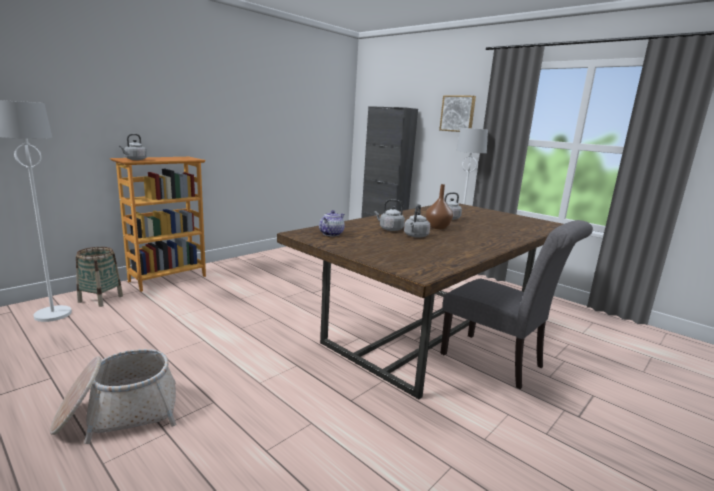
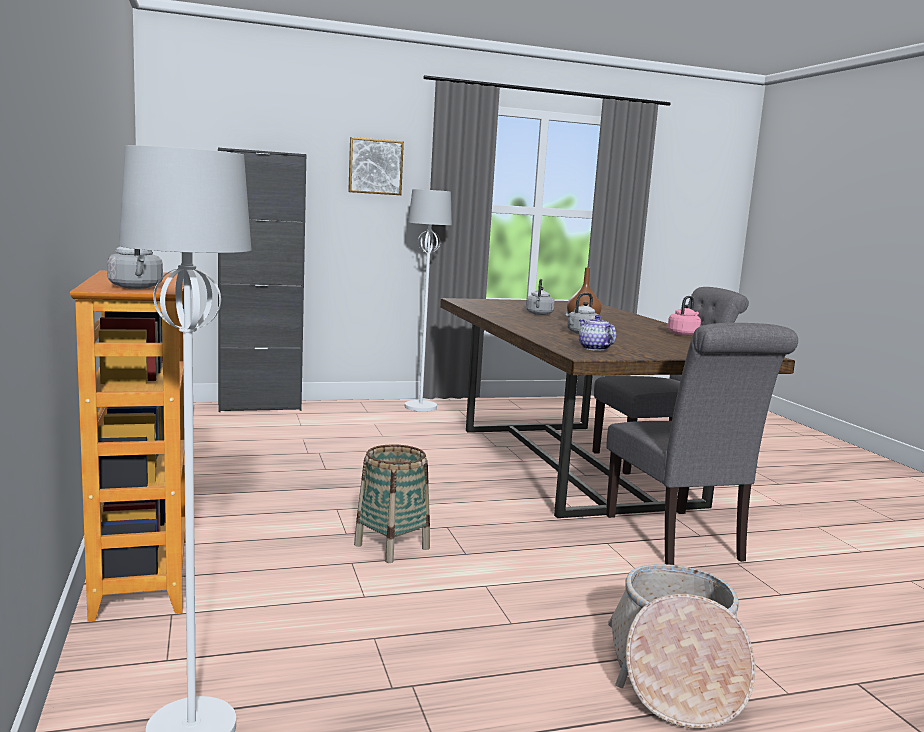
camera: 60 degrees left, 5 degrees down
basket [76,247,123,307] -> basket moved to [354,444,430,563]
grey kettle [404,204,430,238] -> none
none -> grey chair [606,323,798,565]
none -> pink kettle [668,296,701,336]

